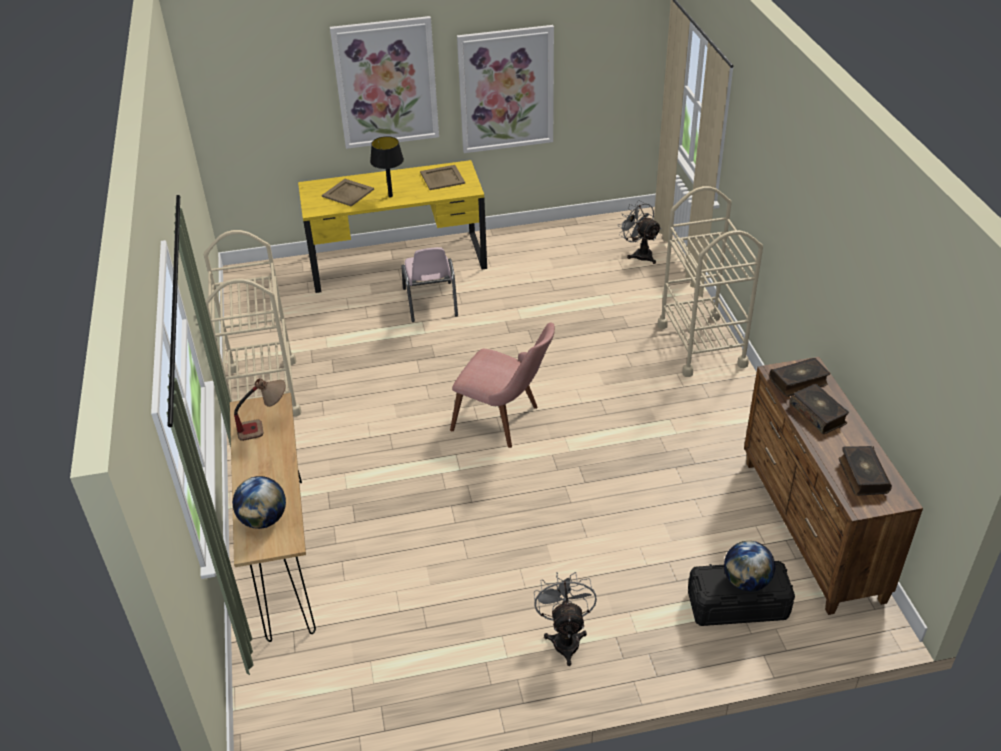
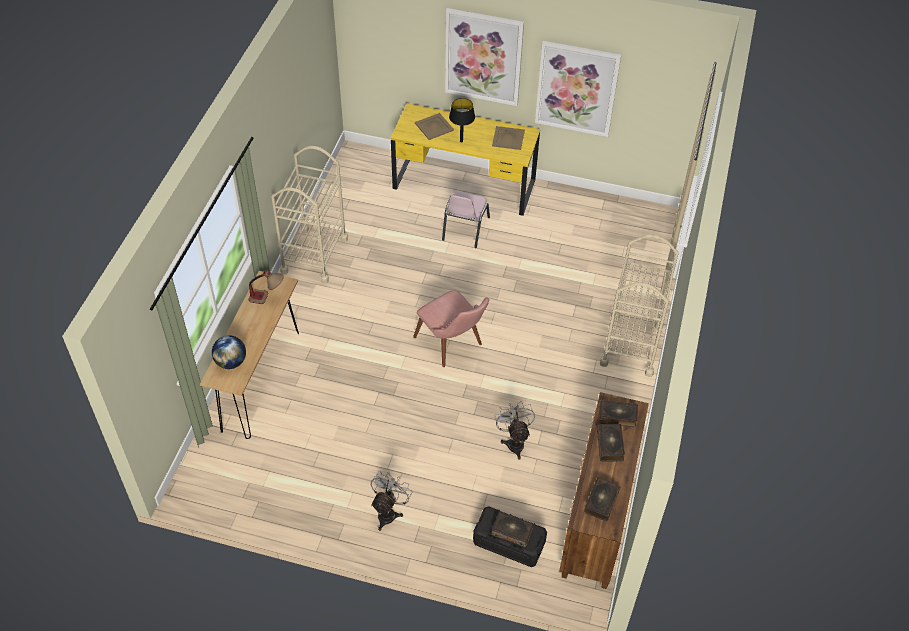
camera: 25 degrees right, 10 degrees up
grey fan [617,200,661,264] -> grey fan moved to [494,401,535,460]
globe [724,541,775,591] -> book [491,512,533,547]

